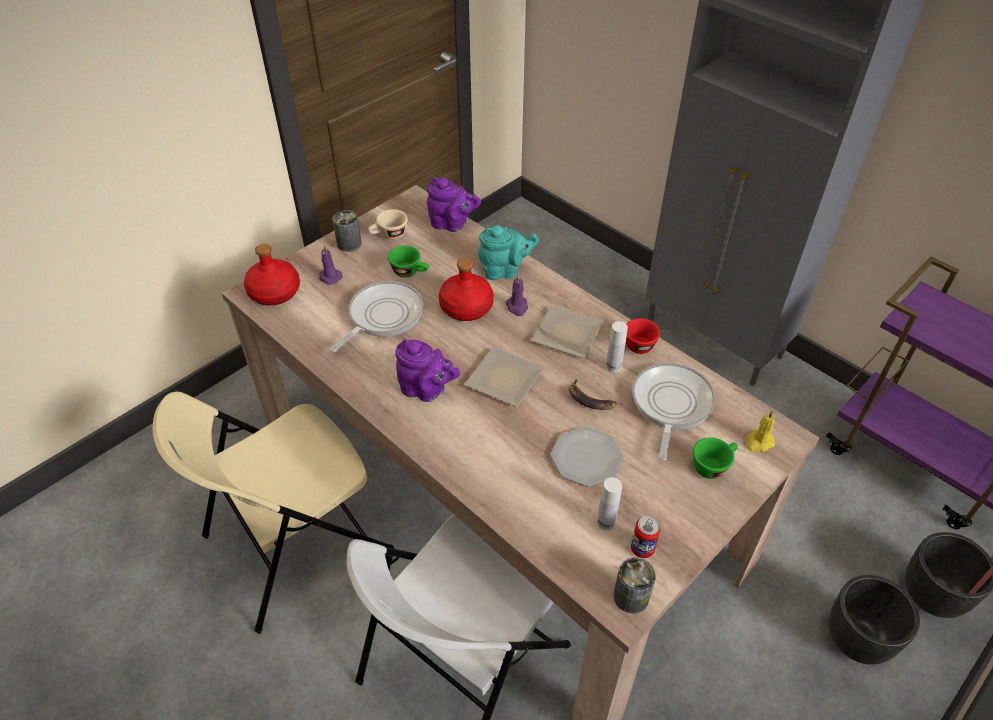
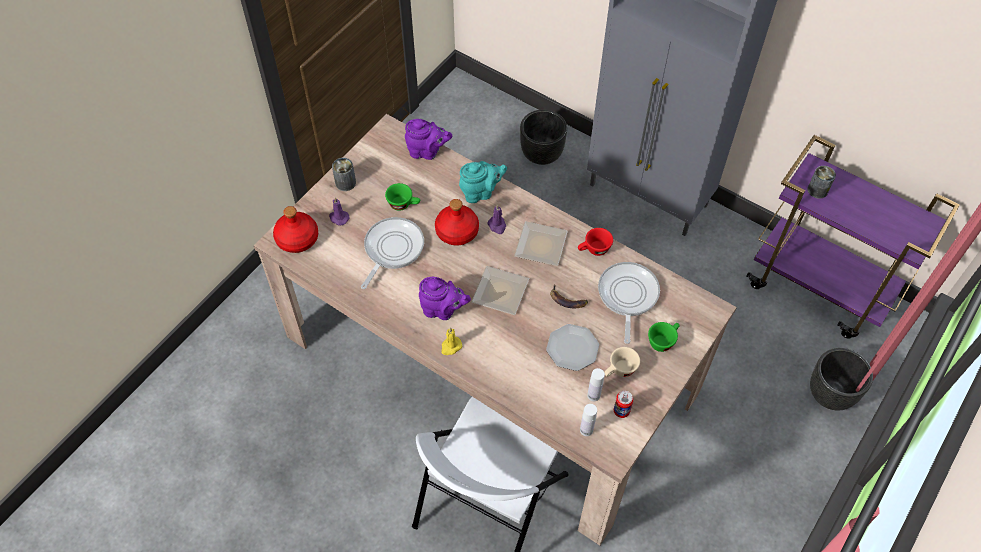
camera: 10 degrees left, 10 degrees up
beige chair [153,392,394,634] -> none
beige cup [368,209,408,240] -> beige cup moved to [604,347,640,377]
white bottle [606,321,628,372] -> white bottle moved to [580,404,597,436]
can [613,557,656,614] -> can moved to [808,166,836,199]
yellow candle [747,410,776,452] -> yellow candle moved to [441,327,462,355]
black planter [829,575,920,665] -> black planter moved to [520,110,567,165]

